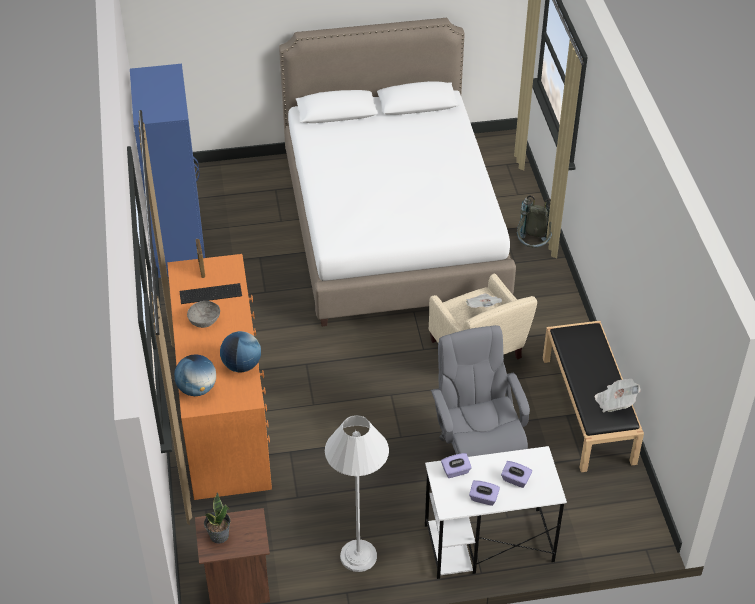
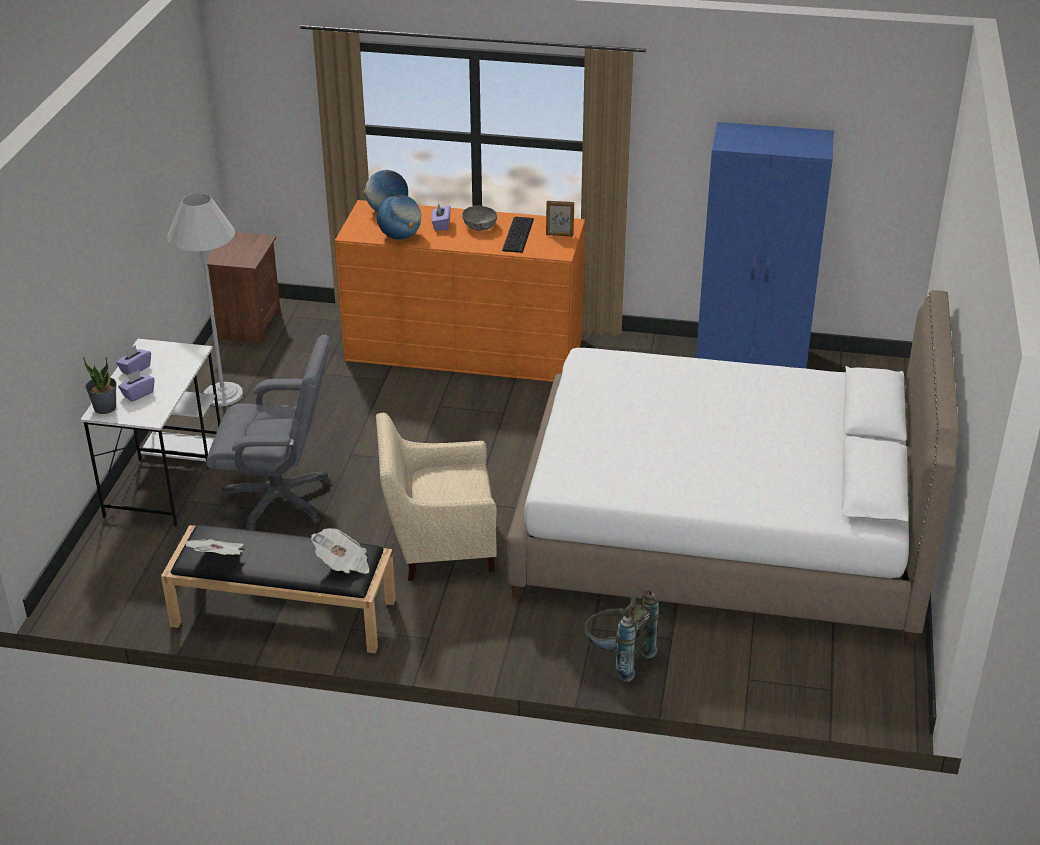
camera: 110 degrees right, 10 degrees down
potted plant [204,492,230,543] -> potted plant moved to [83,357,117,414]
purple tissue box [441,453,472,478] -> purple tissue box moved to [431,203,451,230]
newspaper [466,293,502,308] -> newspaper moved to [311,528,369,574]

